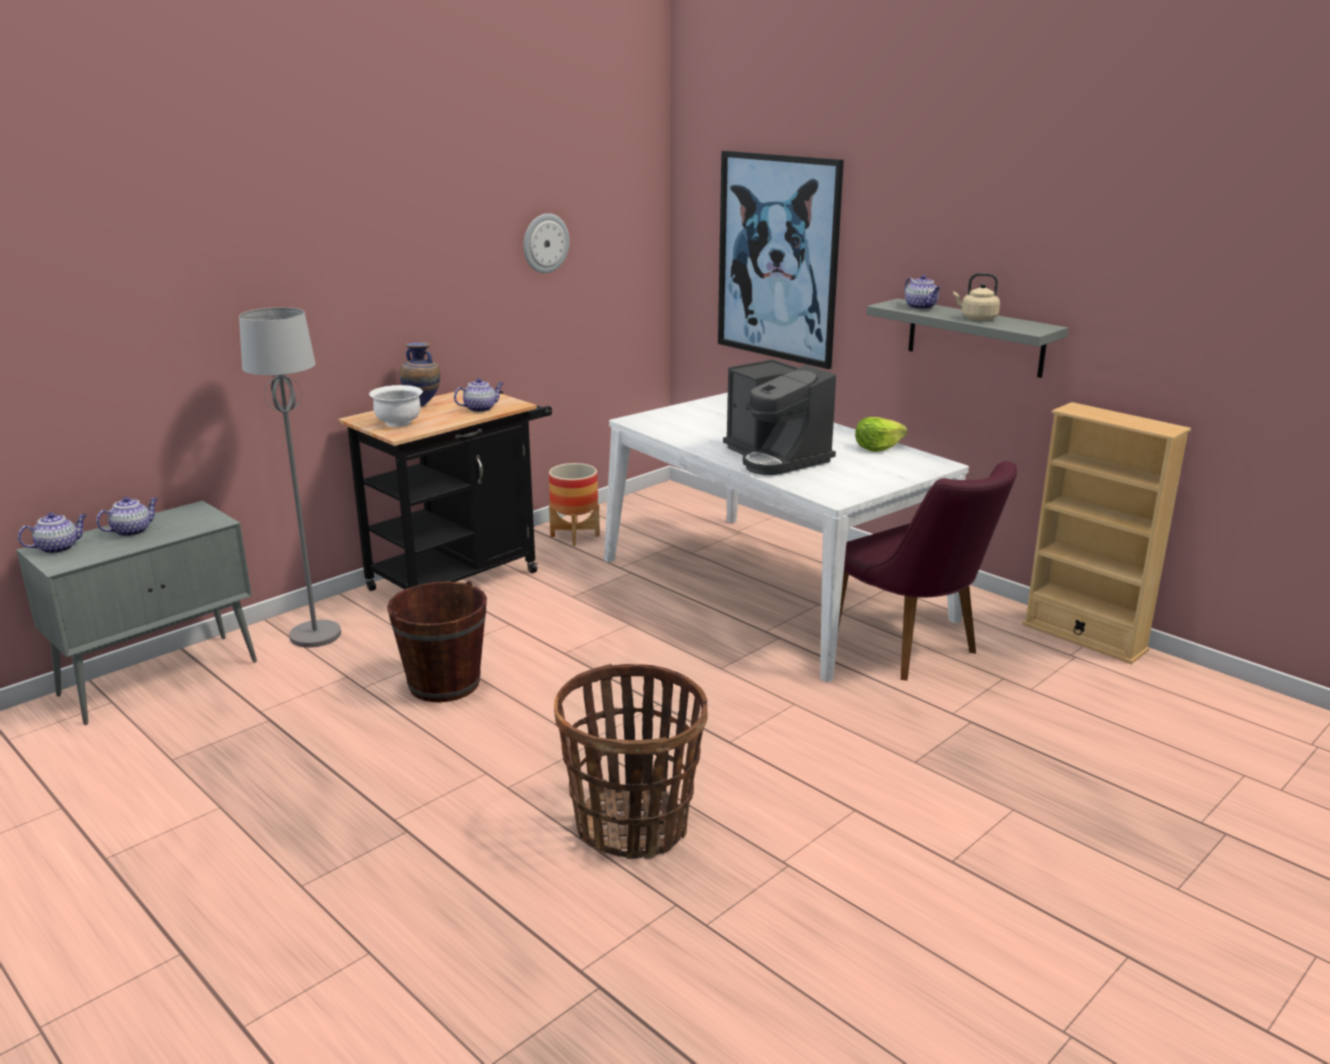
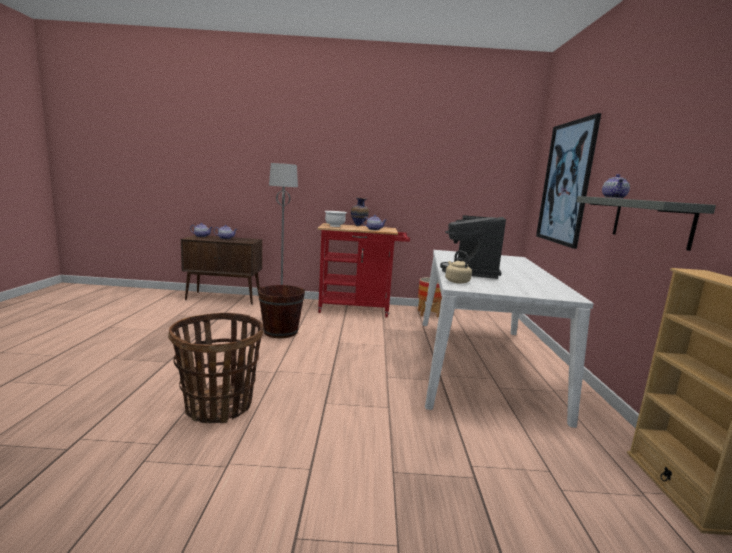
camera: 45 degrees right, 10 degrees down
grey cabinet [16,501,257,725] -> brown cabinet [181,235,262,305]
black cart [338,390,552,591] -> red cart [317,223,410,318]
wall clock [524,213,570,273] -> none
purple chair [838,461,1017,680] -> none
lettuce [855,417,908,452] -> none
beige kettle [953,273,1000,321] -> beige kettle moved to [445,250,472,284]

